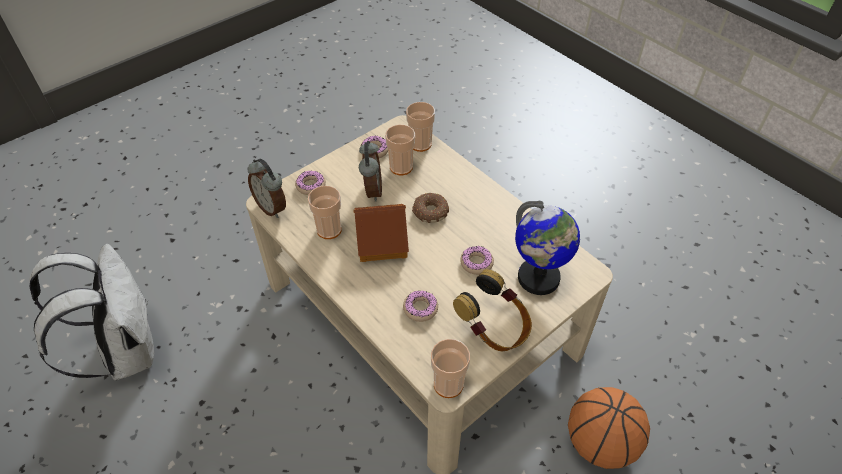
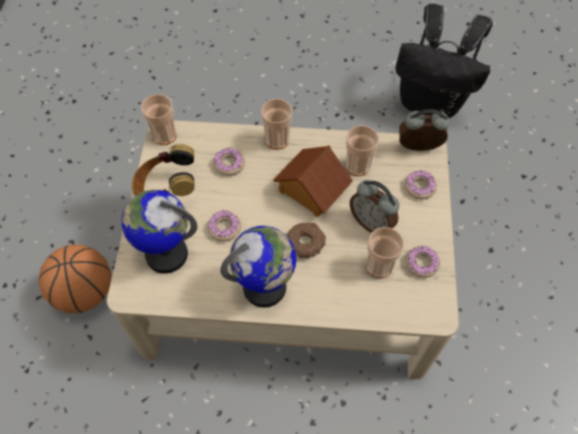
camera: 135 degrees right, 10 degrees up
white backpack [29,244,154,381] -> black backpack [395,4,493,118]
cup [406,102,435,152] -> cup moved to [261,99,292,150]
none -> globe [220,226,296,308]

